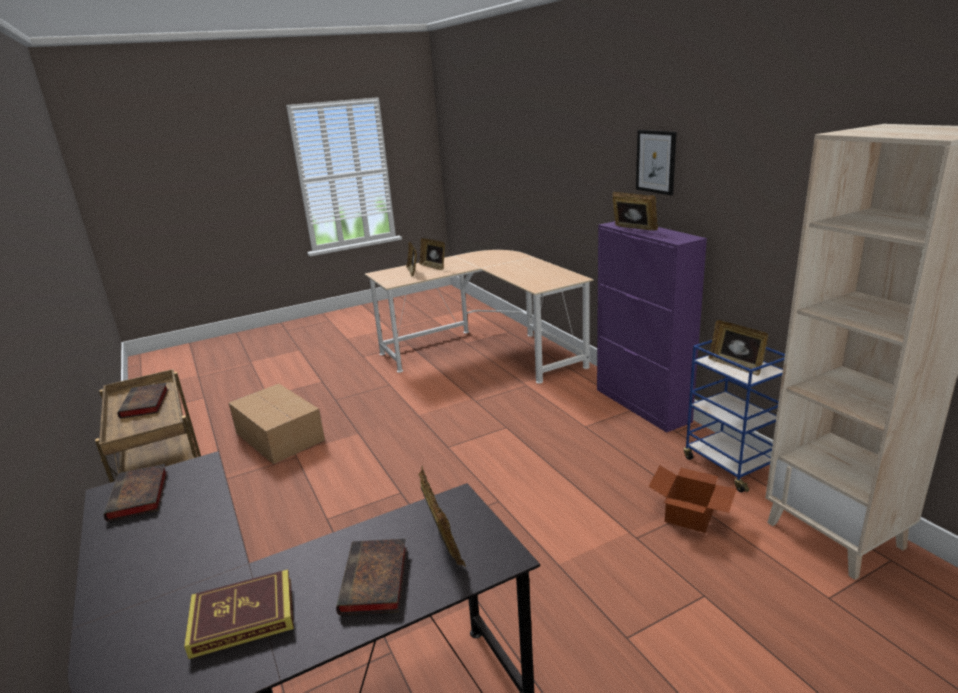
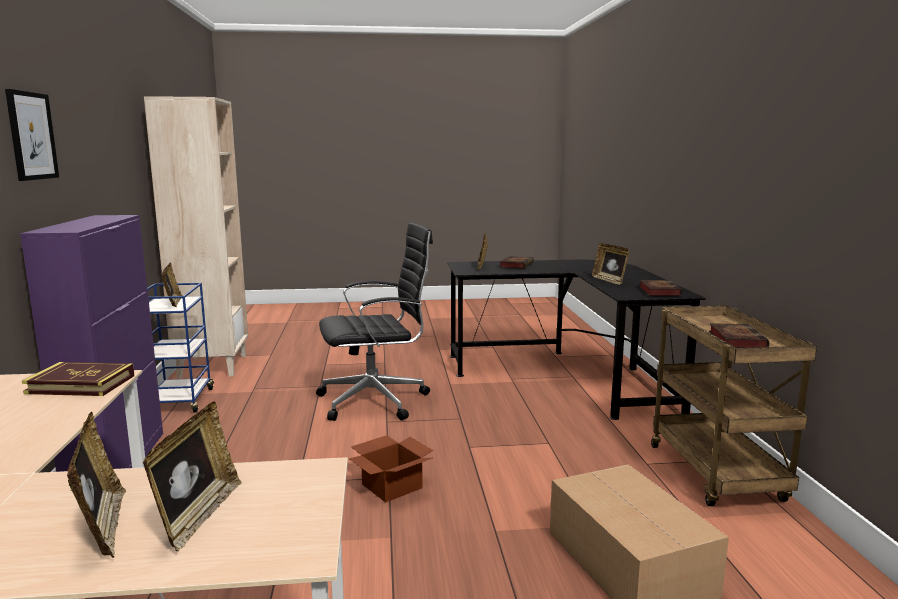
camera: 160 degrees left, 10 degrees down
book [184,569,294,659] -> book moved to [22,362,134,396]
picture frame [612,192,658,231] -> picture frame moved to [592,243,629,285]
cardboard box [648,466,737,533] -> cardboard box moved to [349,435,433,503]
none -> black office chair [316,222,433,421]

